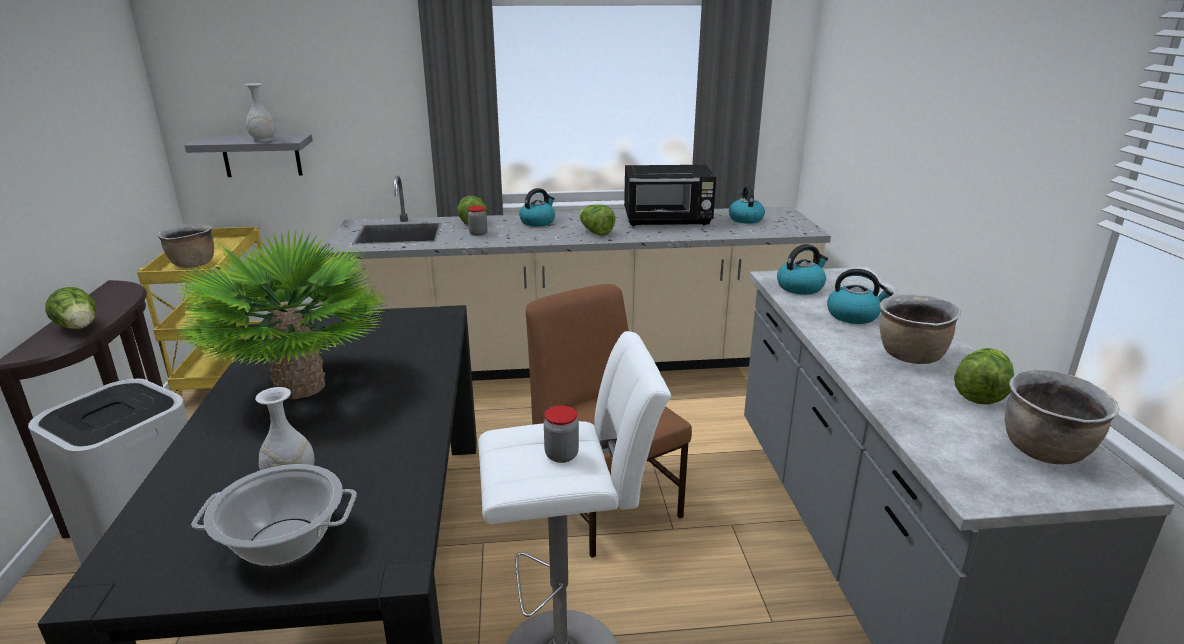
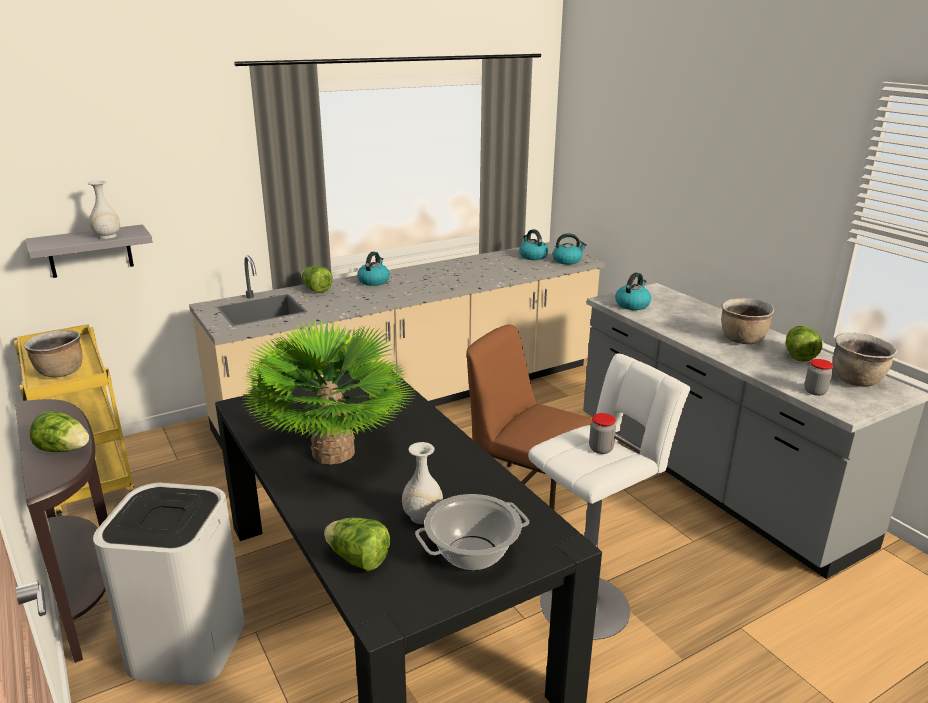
camera: 25 degrees left, 0 degrees up
jar [468,206,487,236] -> jar moved to [804,359,833,396]
lettuce [579,205,615,236] -> lettuce moved to [324,517,390,571]
black microwave [624,165,716,226] -> none
kettle [827,269,893,324] -> kettle moved to [552,233,587,265]

